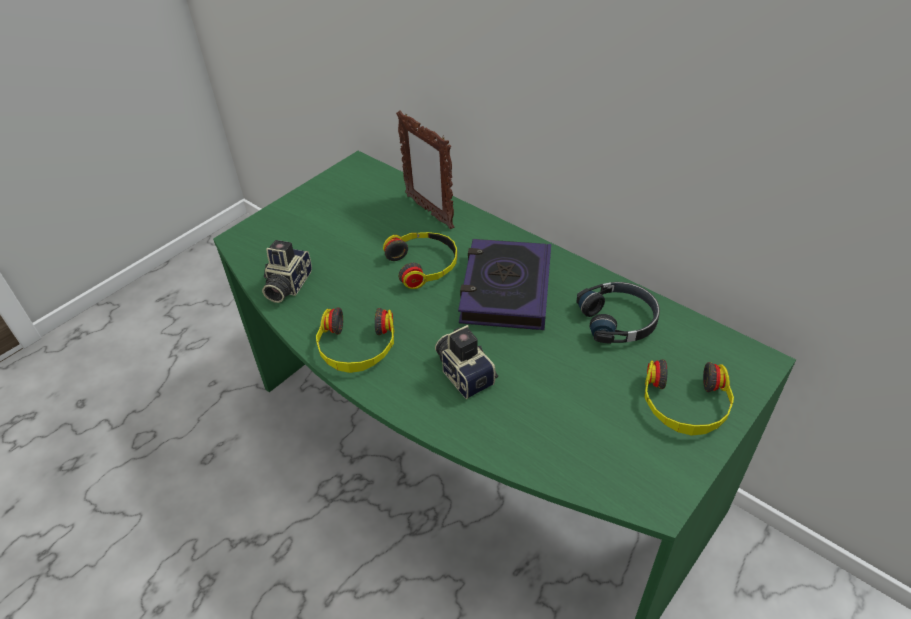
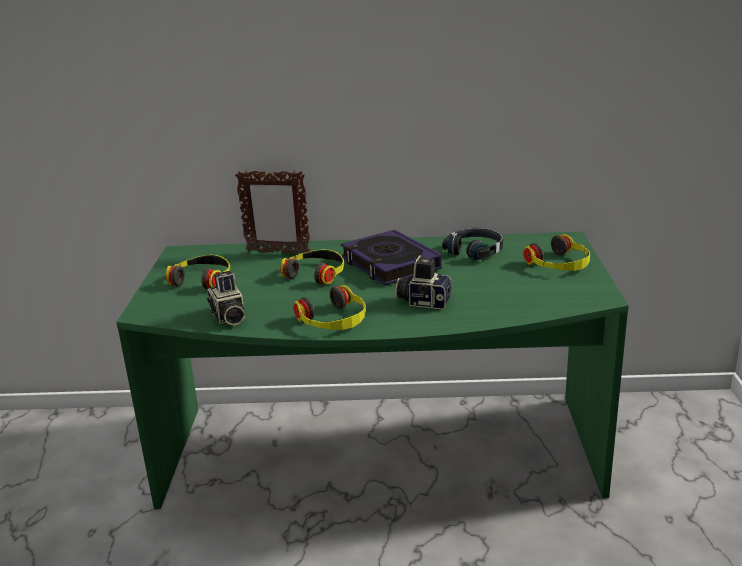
camera: 40 degrees left, 20 degrees down
none -> headphones [166,255,230,289]

